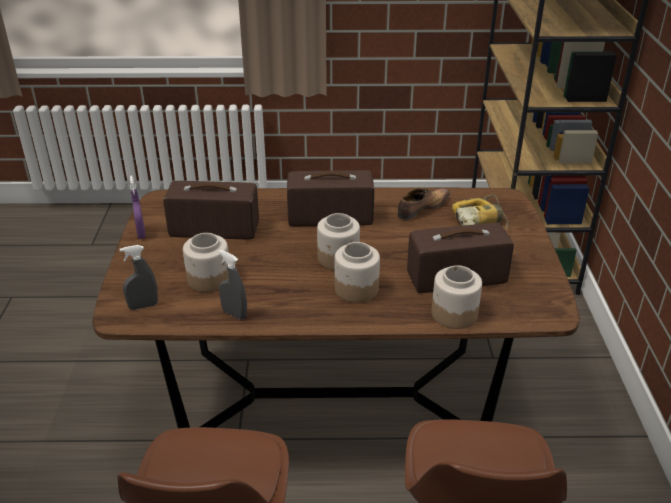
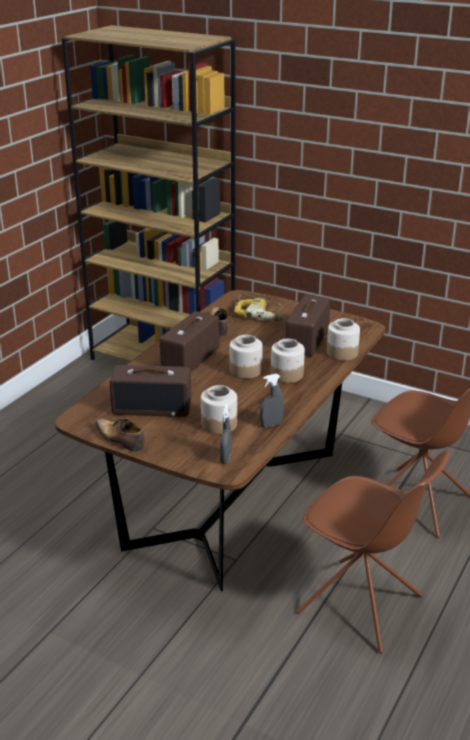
camera: 60 degrees left, 5 degrees down
purple spray bottle [130,176,146,239] -> shoe [95,418,145,452]
radio [163,181,259,239] -> radio turned 120 degrees counterclockwise [110,365,191,417]

